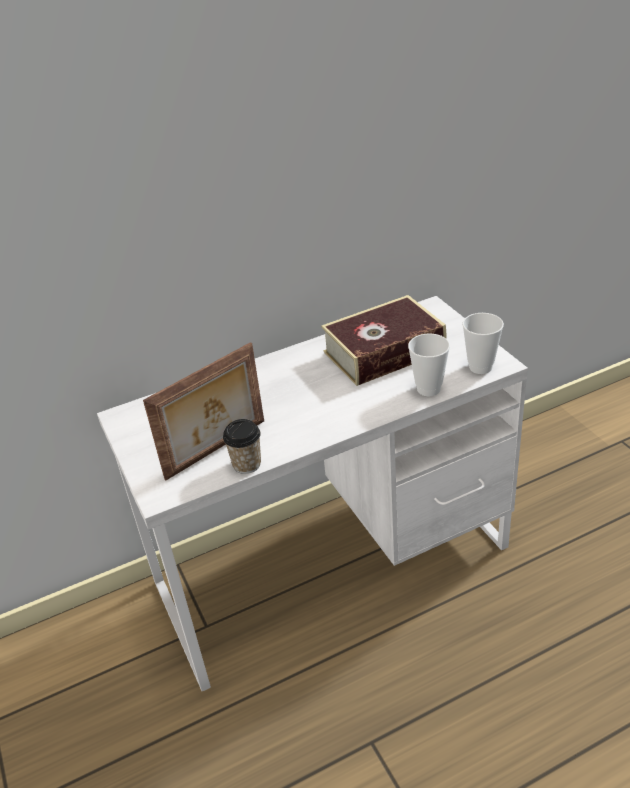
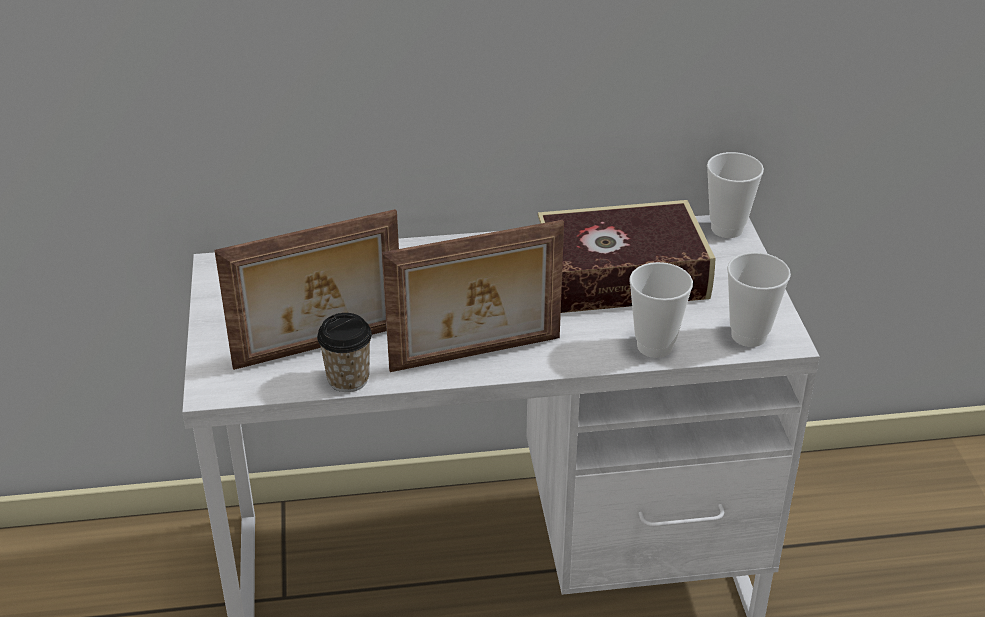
camera: 15 degrees right, 0 degrees up
none -> picture frame [382,220,564,372]
none -> cup [707,152,764,238]

